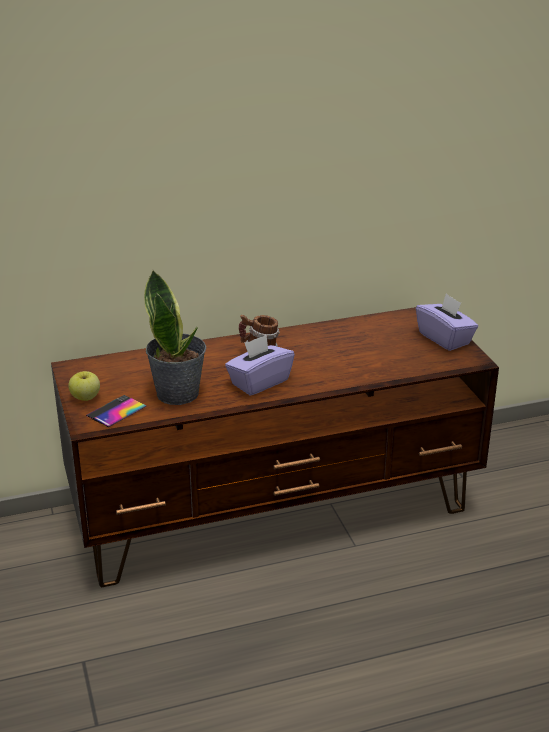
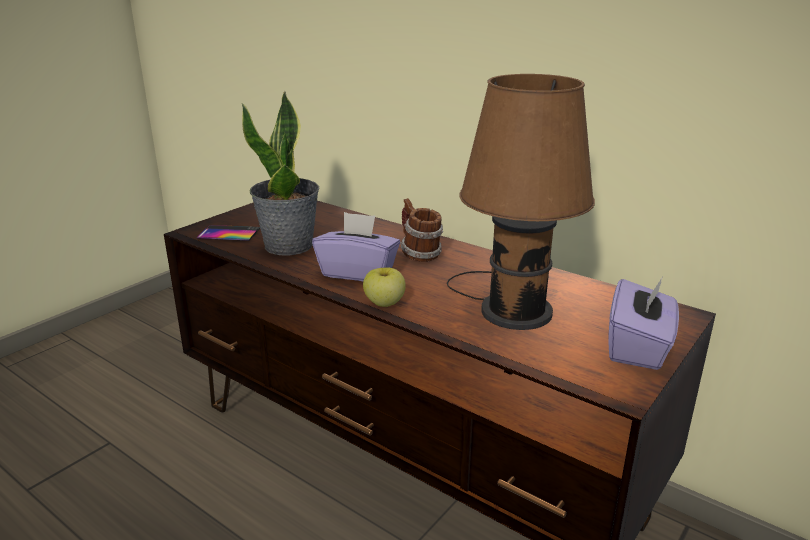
camera: 55 degrees right, 5 degrees down
apple [68,371,100,401] -> apple moved to [363,267,406,307]
none -> brown table lamp [447,74,595,330]

